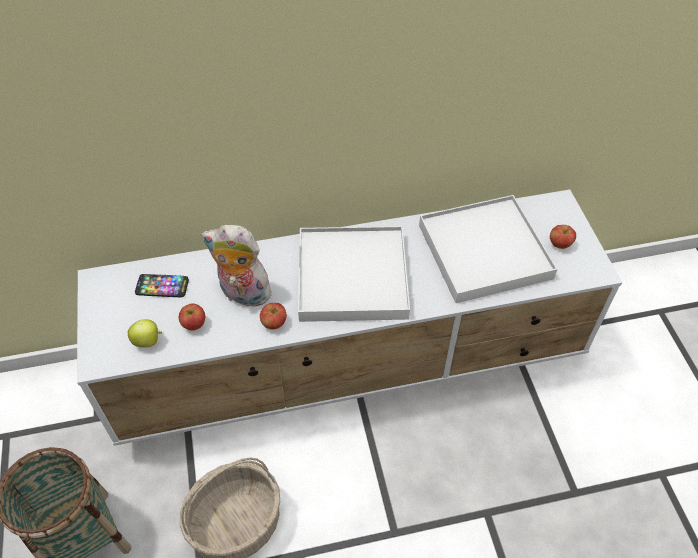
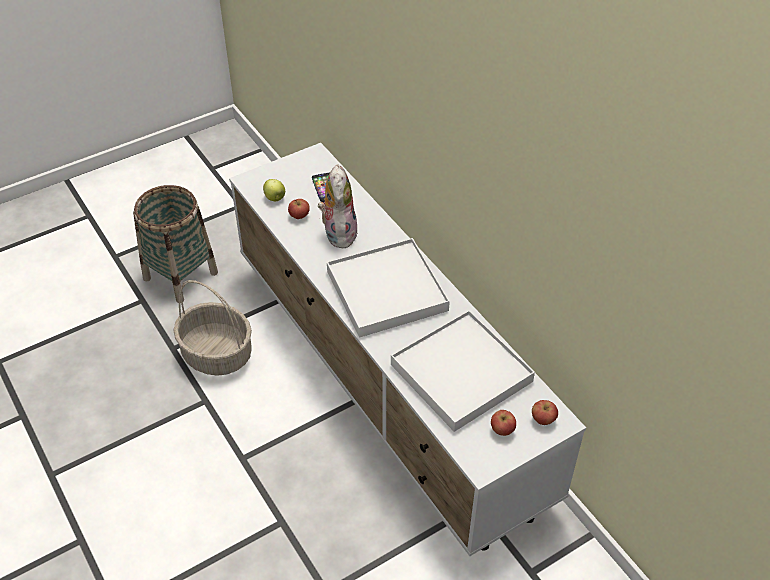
camera: 70 degrees right, 5 degrees down
apple [260,303,287,329] -> apple moved to [532,400,558,425]

